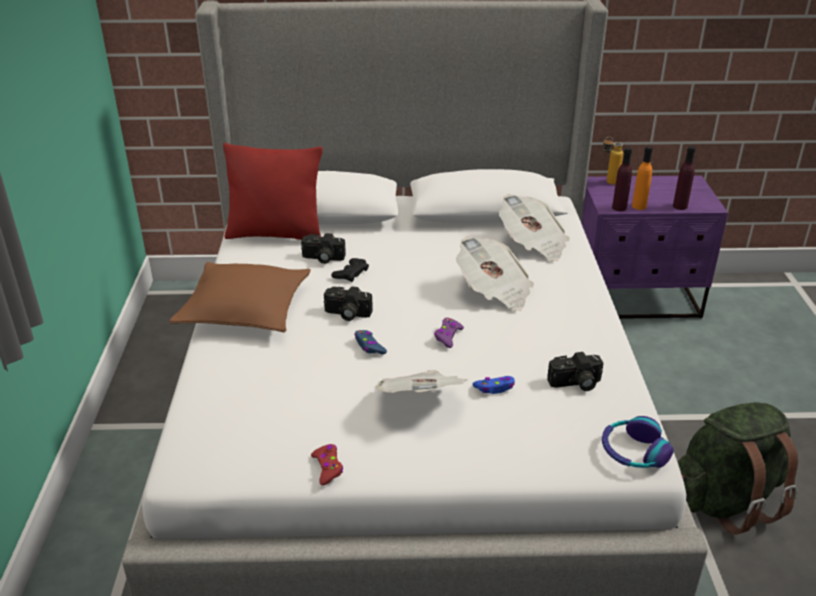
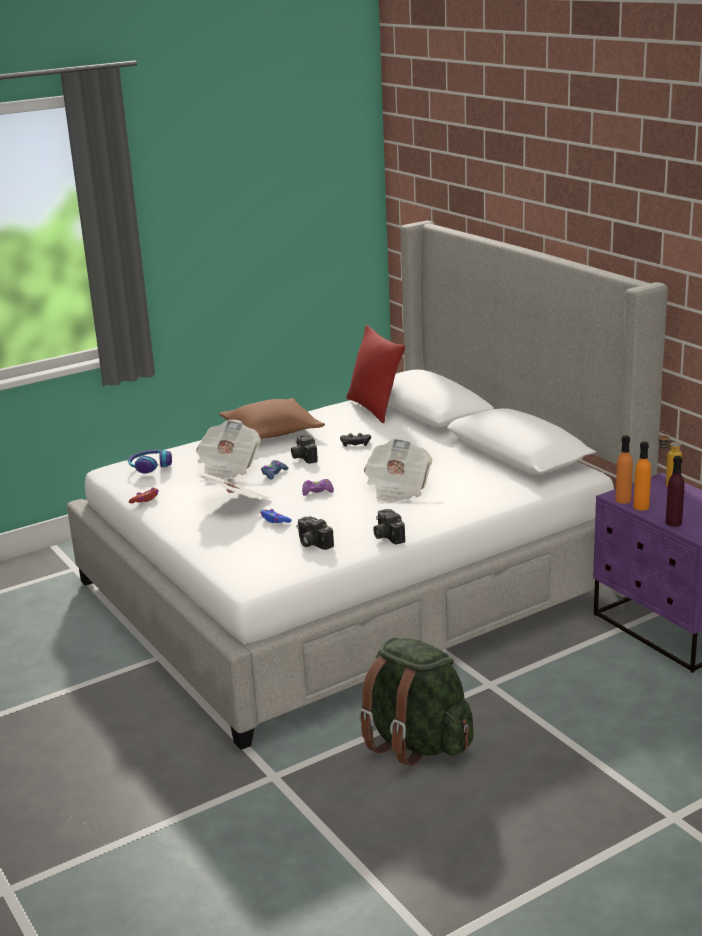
camera: 60 degrees right, 10 degrees down
camera [301,233,346,264] -> camera moved to [373,509,405,544]
newspaper [499,194,570,261] -> newspaper moved to [196,420,261,481]
headphones [602,416,674,468] -> headphones moved to [128,450,172,473]
purple bottle [612,147,632,211] -> orange bottle [615,435,633,504]

